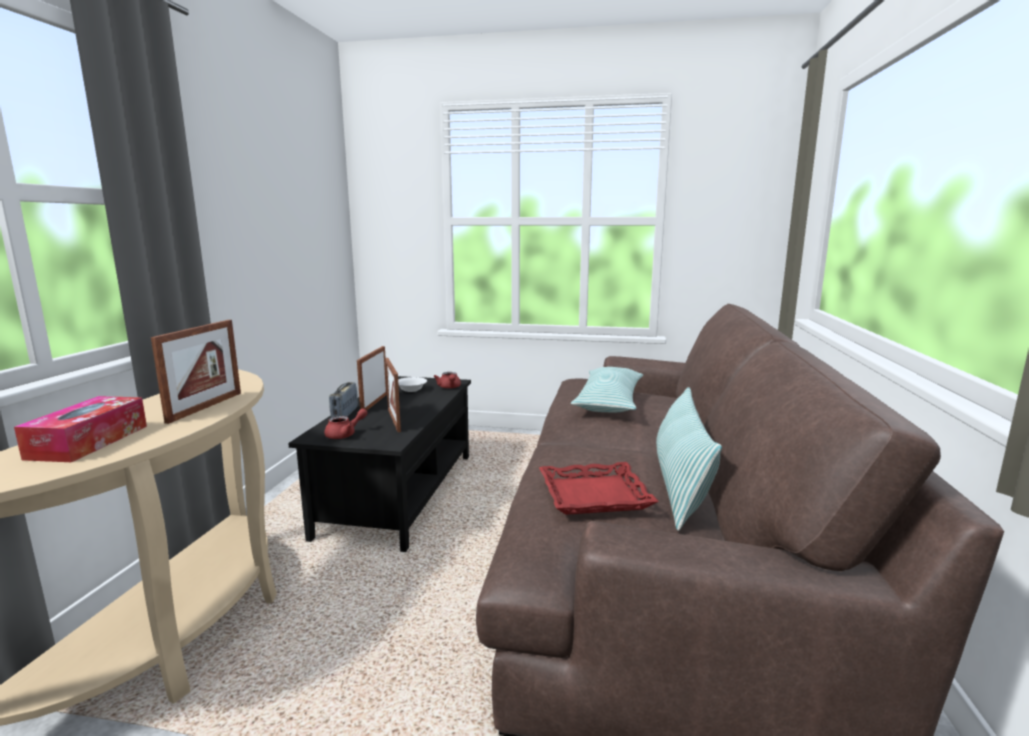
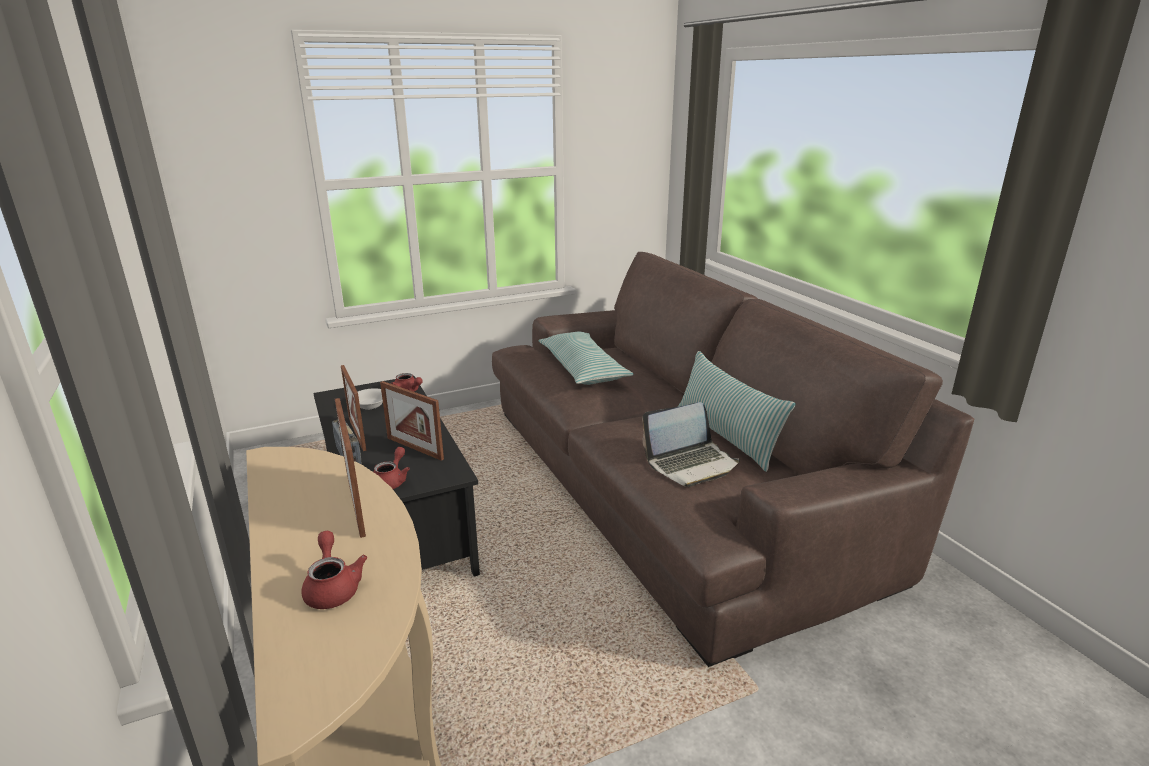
camera: 35 degrees left, 10 degrees up
tissue box [14,396,147,462] -> red teapot [301,531,367,609]
red tray [539,462,659,515] -> laptop [642,402,740,487]

